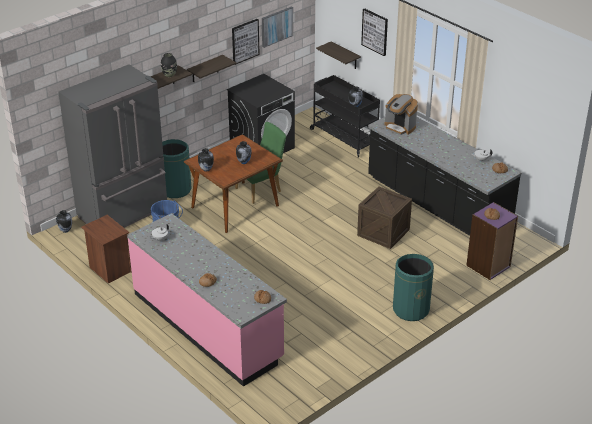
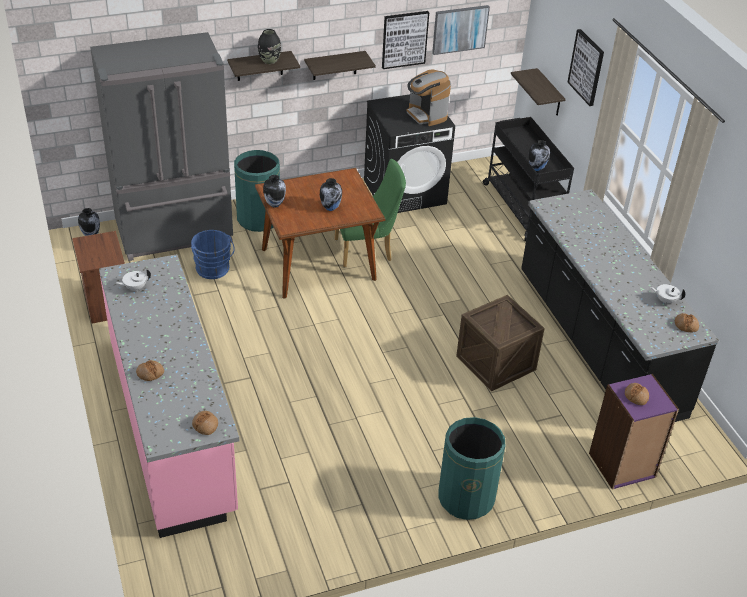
camera: 20 degrees right, 5 degrees up
coffee machine [385,94,418,135] -> coffee machine moved to [406,69,451,126]

